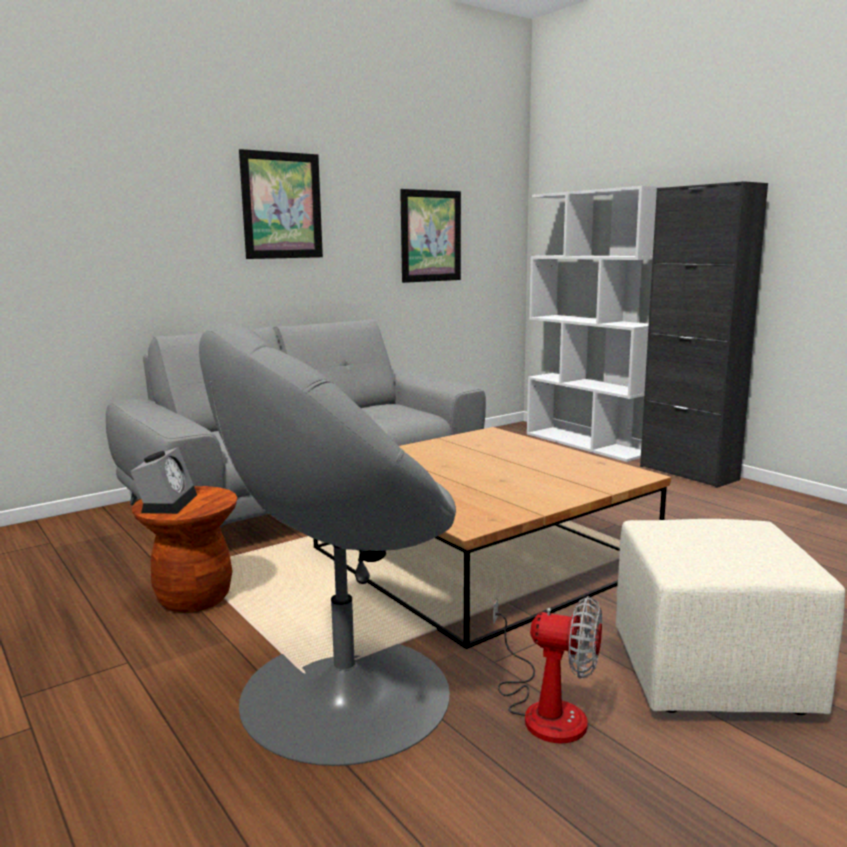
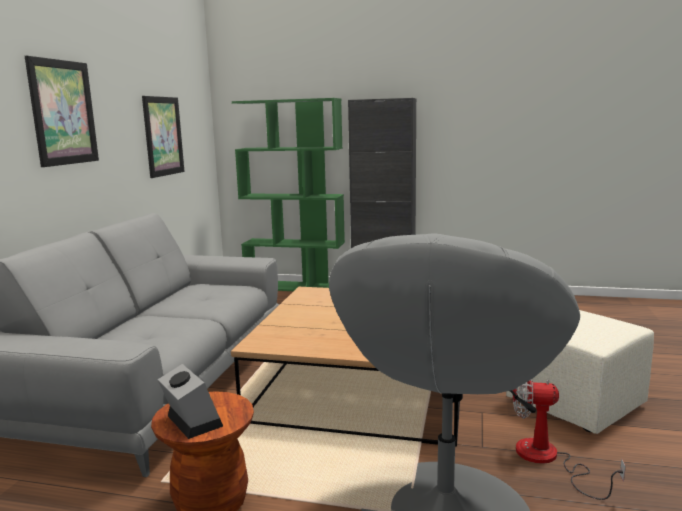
camera: 40 degrees left, 0 degrees up
fan [493,596,602,744] -> fan turned 150 degrees counterclockwise [513,379,626,500]
white bookcase [527,186,665,462] -> green bookcase [232,98,345,291]

